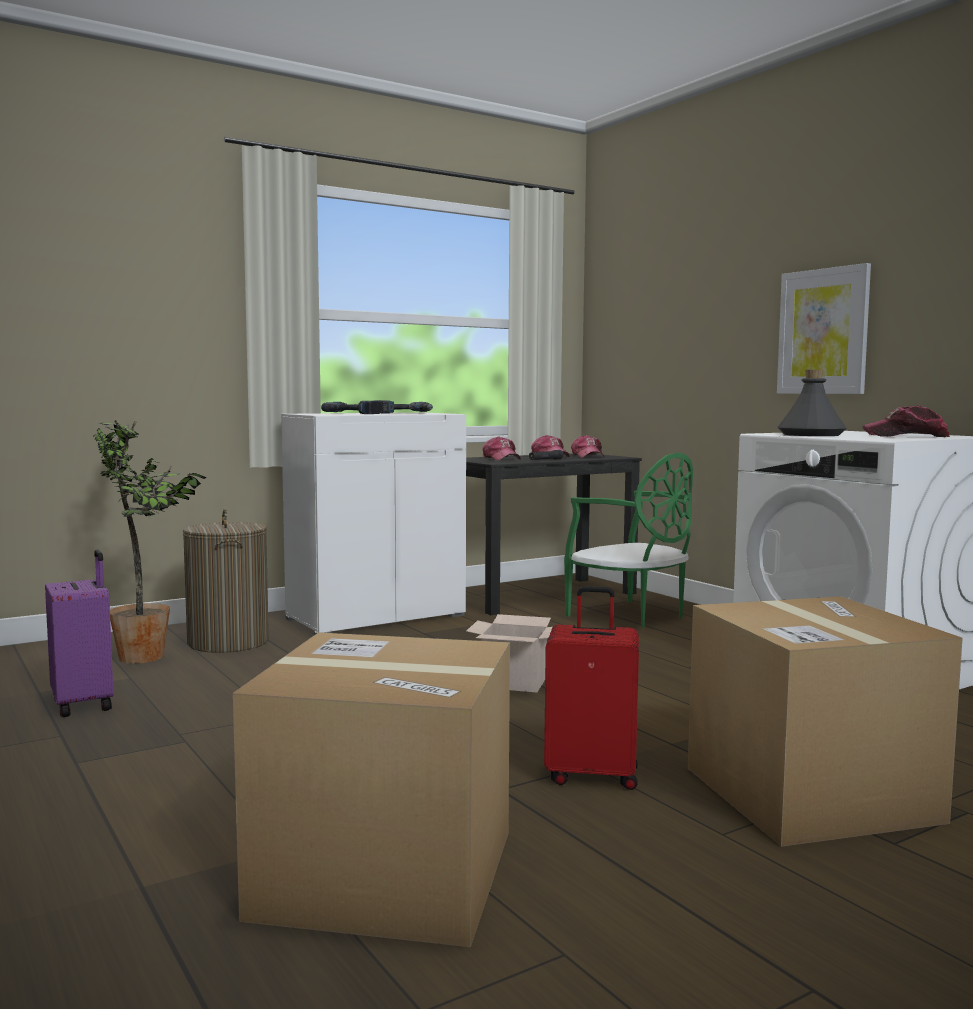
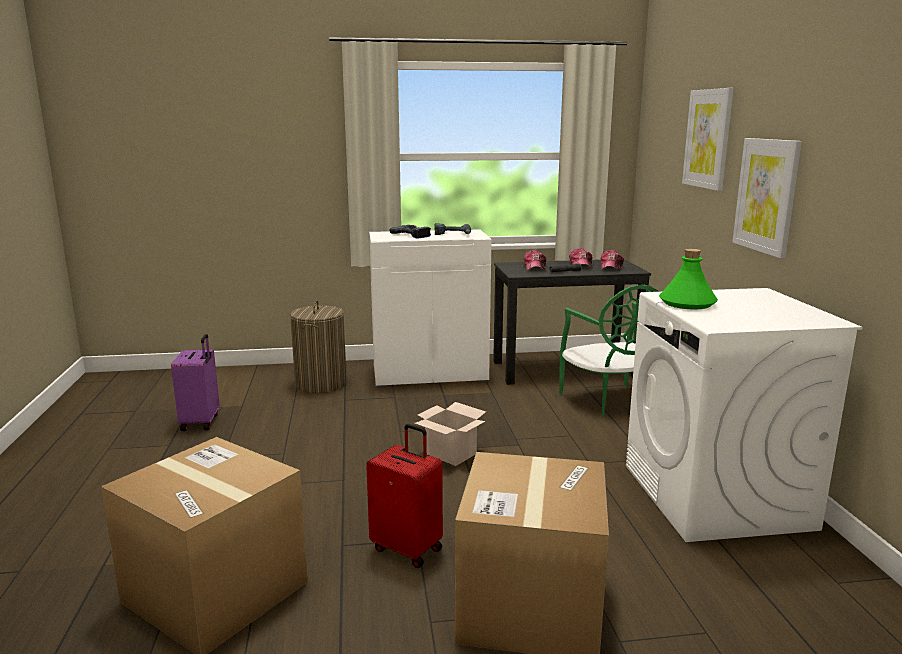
camera: 25 degrees right, 10 degrees up
potted plant [93,420,207,664] -> none
grey bottle [777,370,847,436] -> green bottle [659,249,718,310]
cap [863,405,950,437] -> none
none -> picture [682,88,734,191]

